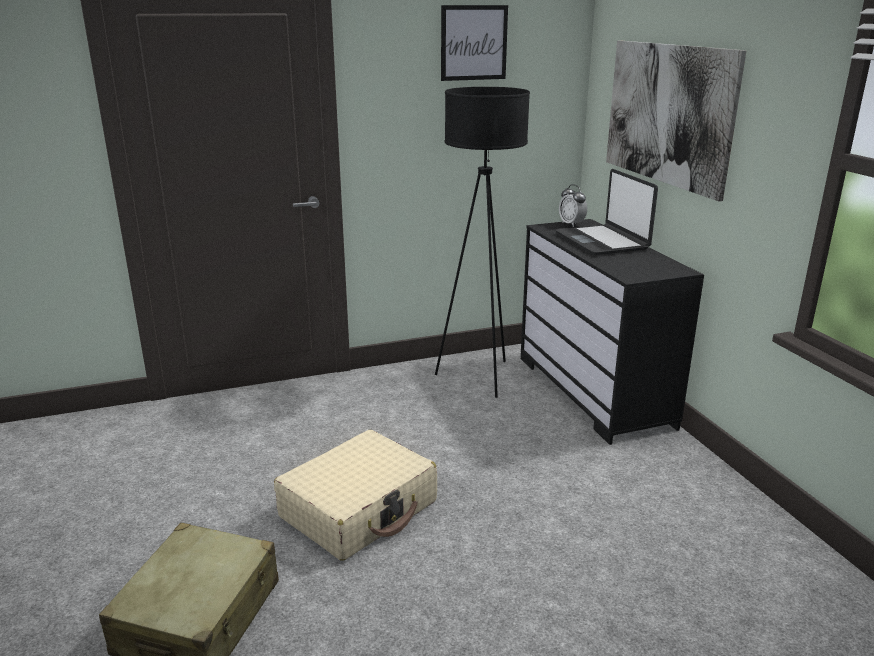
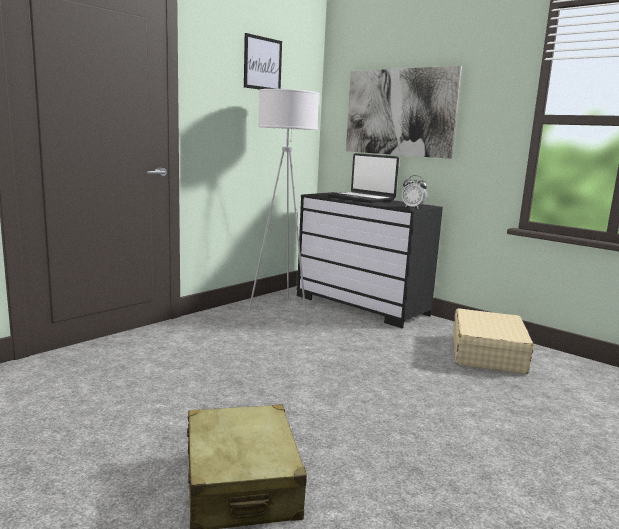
camera: 30 degrees left, 10 degrees down
beige suitcase [274,430,437,561] -> beige suitcase moved to [453,308,534,374]
black floor lamp [435,87,530,398] -> white floor lamp [248,89,319,317]
alarm clock [559,184,587,227] -> alarm clock moved to [402,175,427,209]

